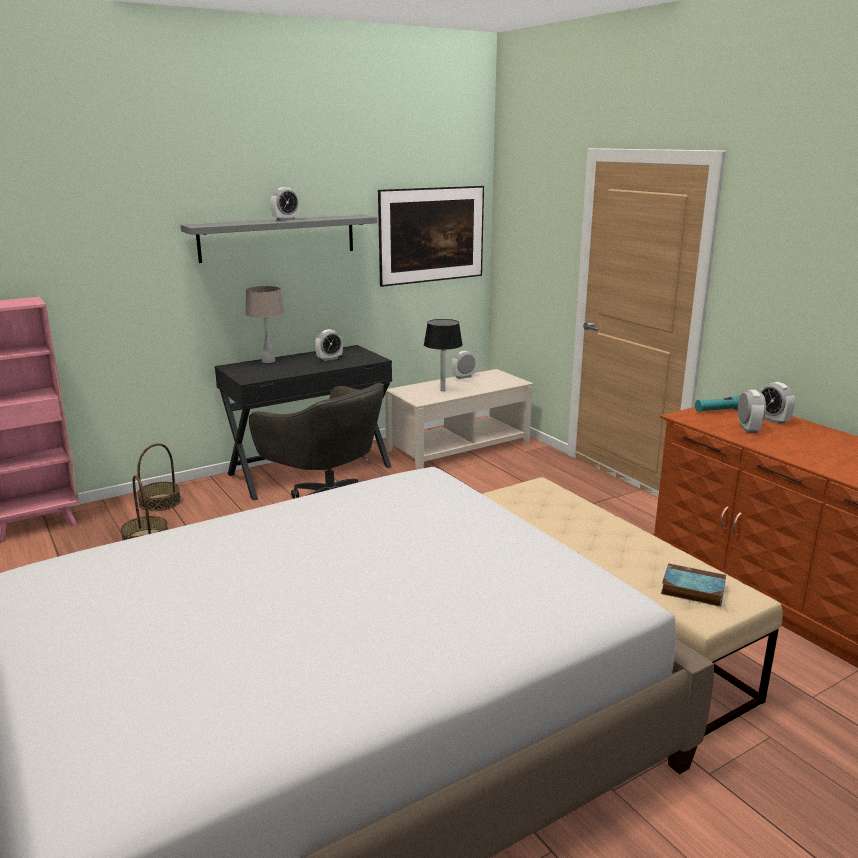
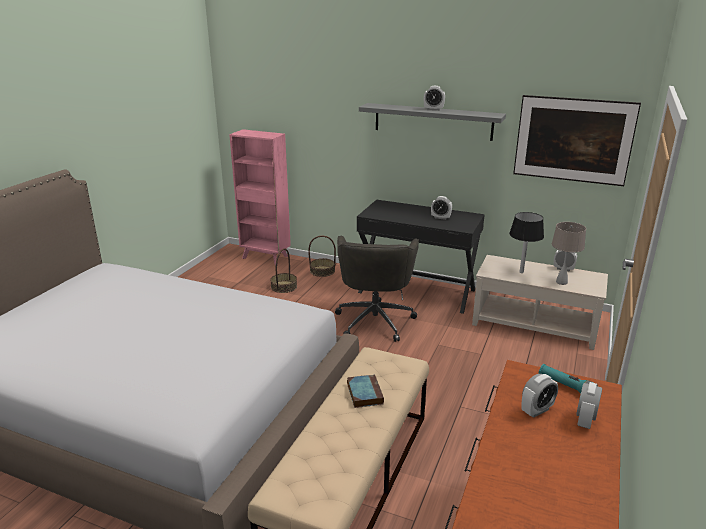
camera: 55 degrees right, 5 degrees up
beige table lamp [246,286,284,363] -> beige table lamp moved to [552,222,586,285]
book [661,563,726,607] -> book moved to [347,374,384,408]

